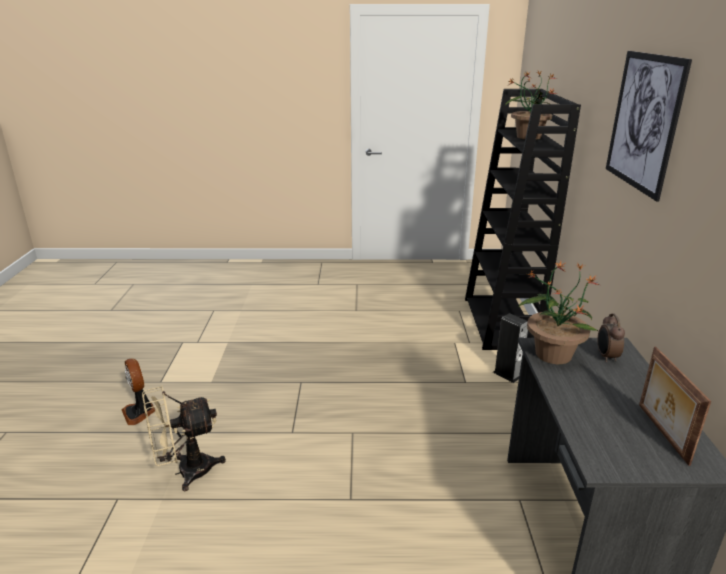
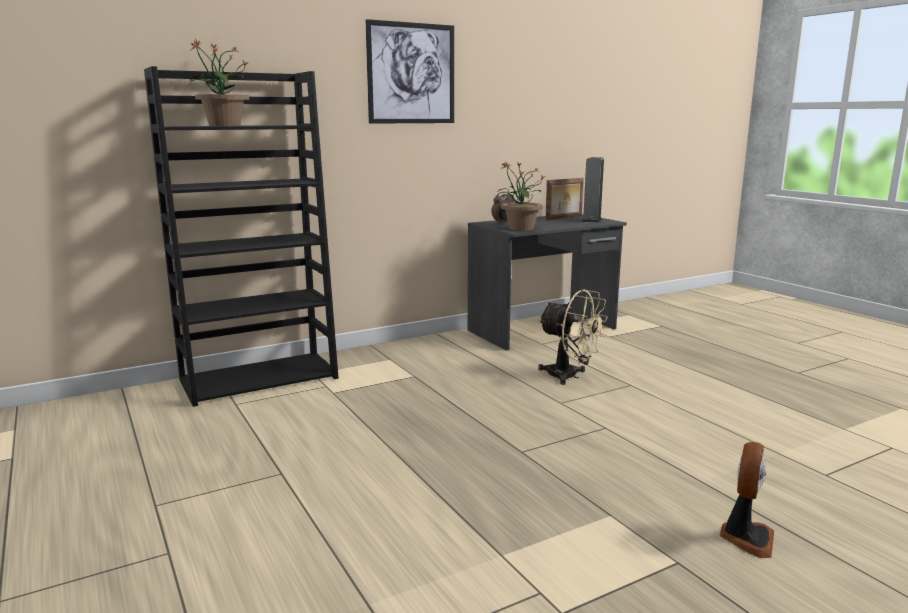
camera: 120 degrees left, 10 degrees down
beige fan [142,385,226,491] -> beige fan moved to [538,289,608,385]
speaker [493,313,528,383] -> speaker moved to [582,157,604,223]

